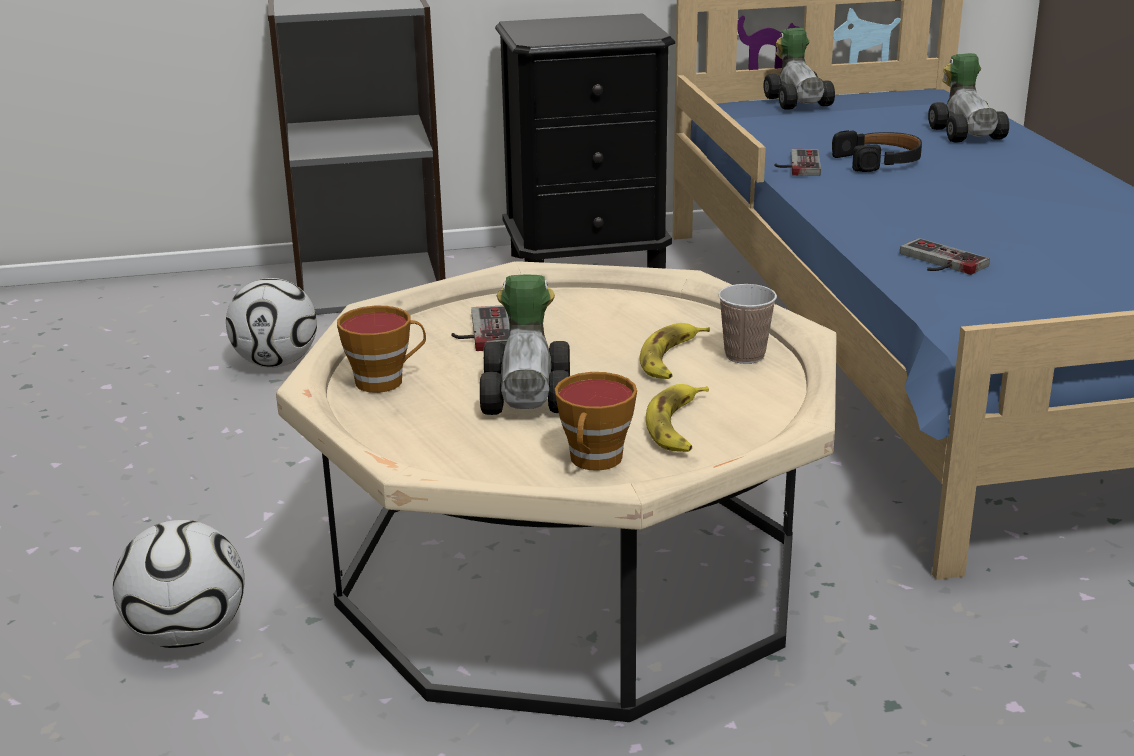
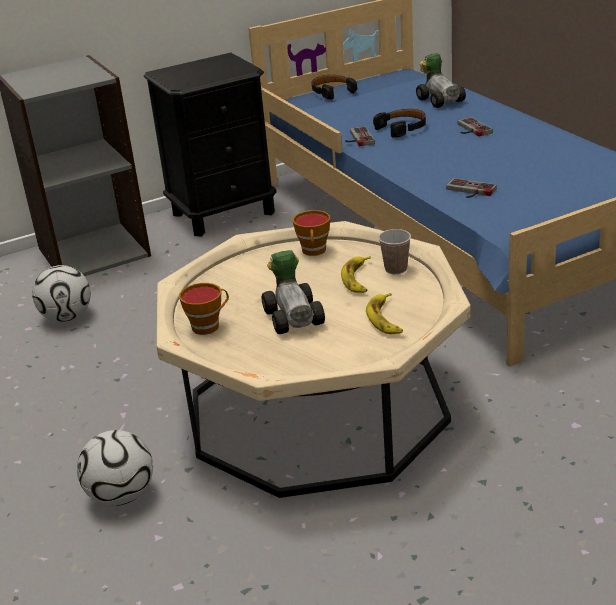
camera: 15 degrees left, 5 degrees up
game controller [451,305,510,351] -> game controller moved to [457,117,493,137]
cup [555,372,637,471] -> cup moved to [293,210,330,256]
toy car [763,28,835,110] -> black headphones [312,75,357,100]

